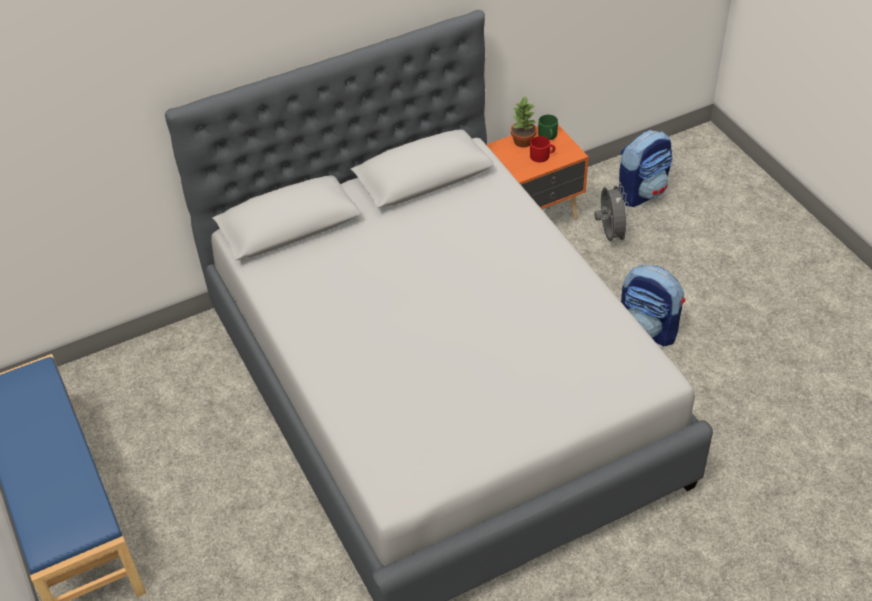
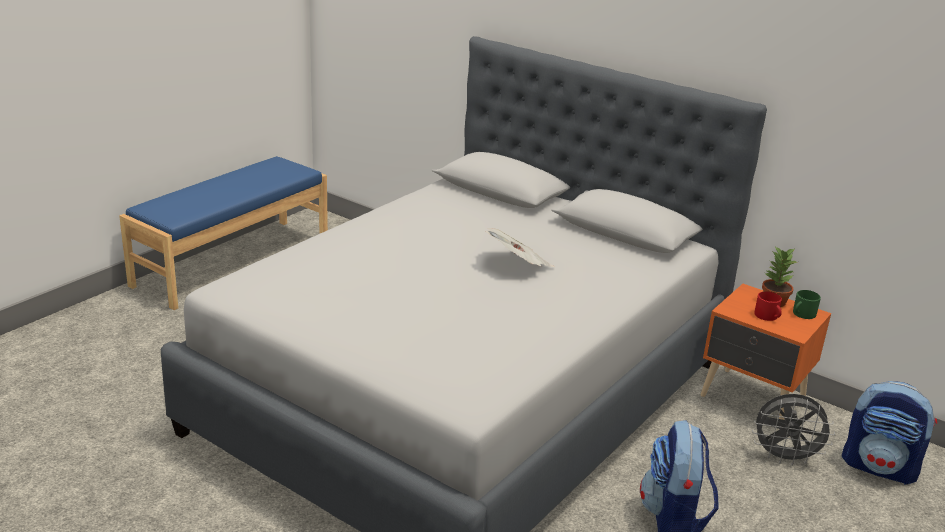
camera: 60 degrees right, 20 degrees down
grey fan [594,183,631,243] -> grey fan turned 45 degrees clockwise [752,394,835,466]
none -> newspaper [485,228,555,267]

